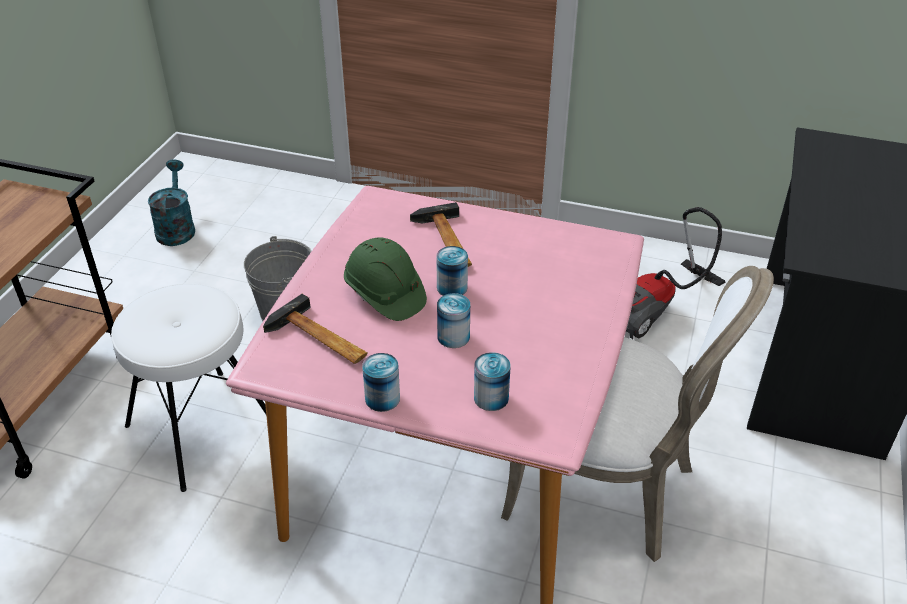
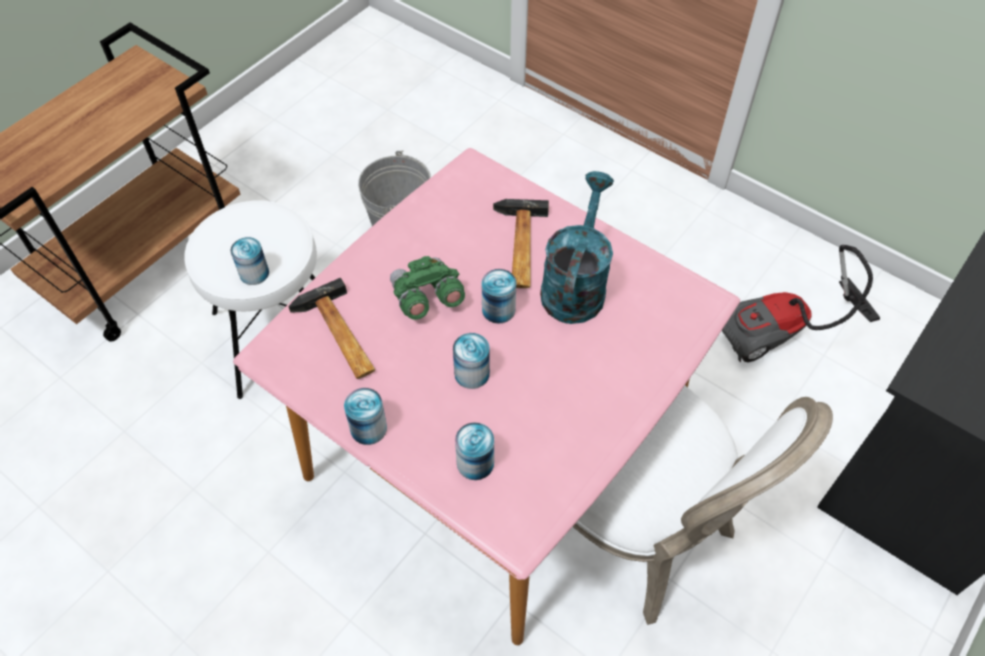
camera: 20 degrees right, 15 degrees up
turquoise watering can [148,159,195,246] -> turquoise watering can moved to [540,171,614,324]
green hard hat [344,237,427,321] -> green binoculars [390,256,465,320]
none -> can [231,237,269,285]

